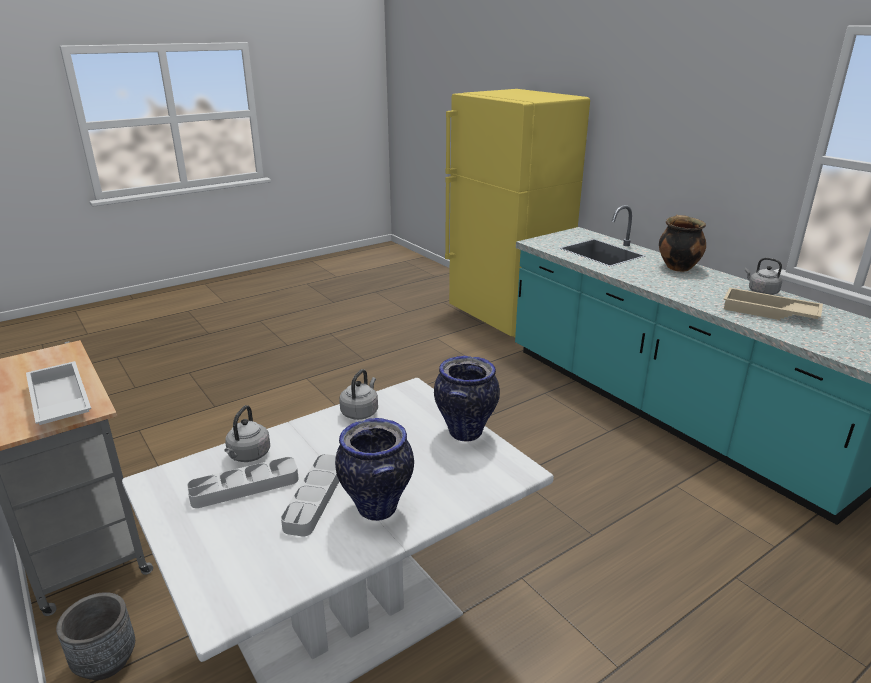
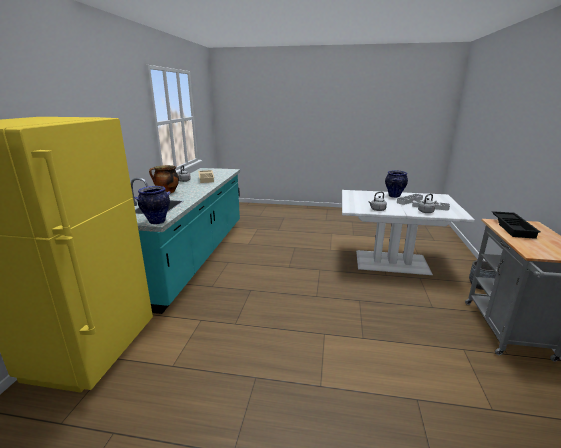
camera: 135 degrees left, 5 degrees down
white tray [26,361,91,425] -> black tray [492,211,541,239]
vase [434,356,500,442] -> vase moved to [134,186,170,225]

